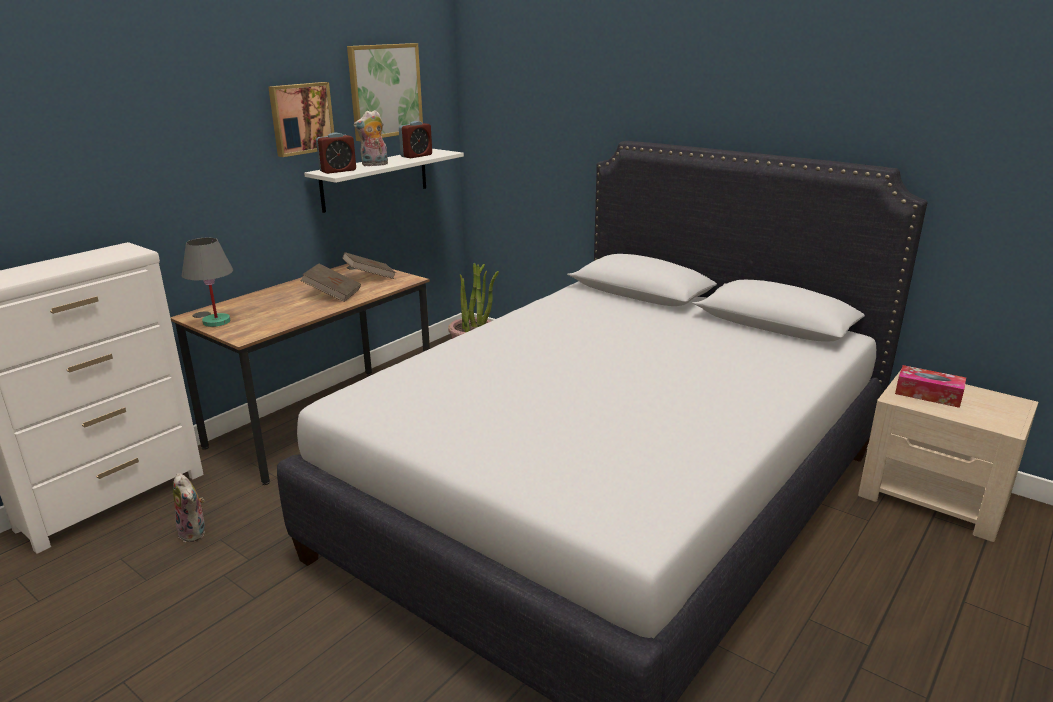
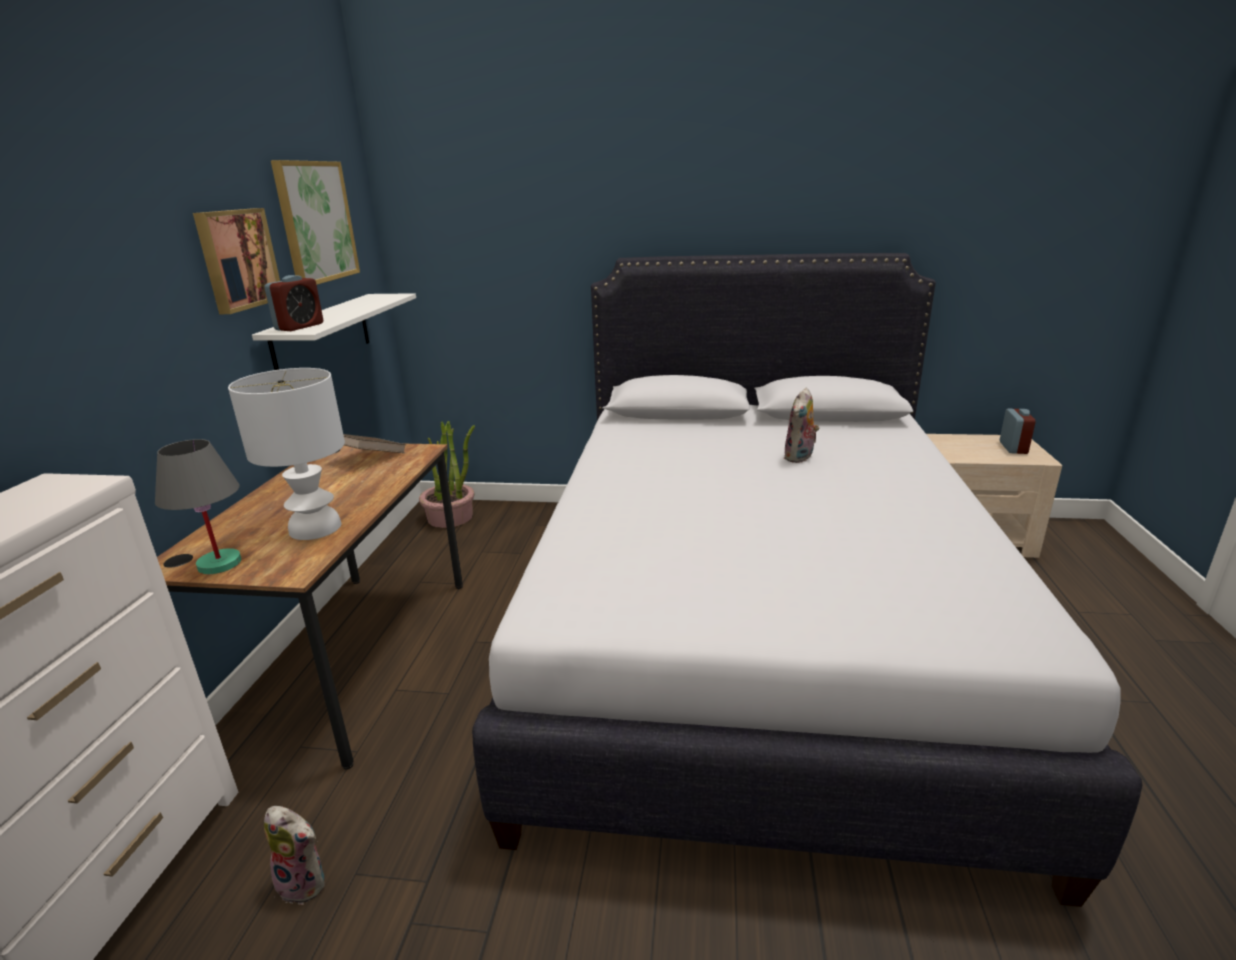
camera: 30 degrees left, 0 degrees up
brown book [300,264,361,302] -> none
plush toy [354,110,388,166] -> plush toy moved to [784,388,819,463]
alarm clock [399,121,432,158] -> alarm clock moved to [1000,409,1036,454]
tissue box [895,365,966,408] -> none
none -> white table lamp [228,368,345,540]

